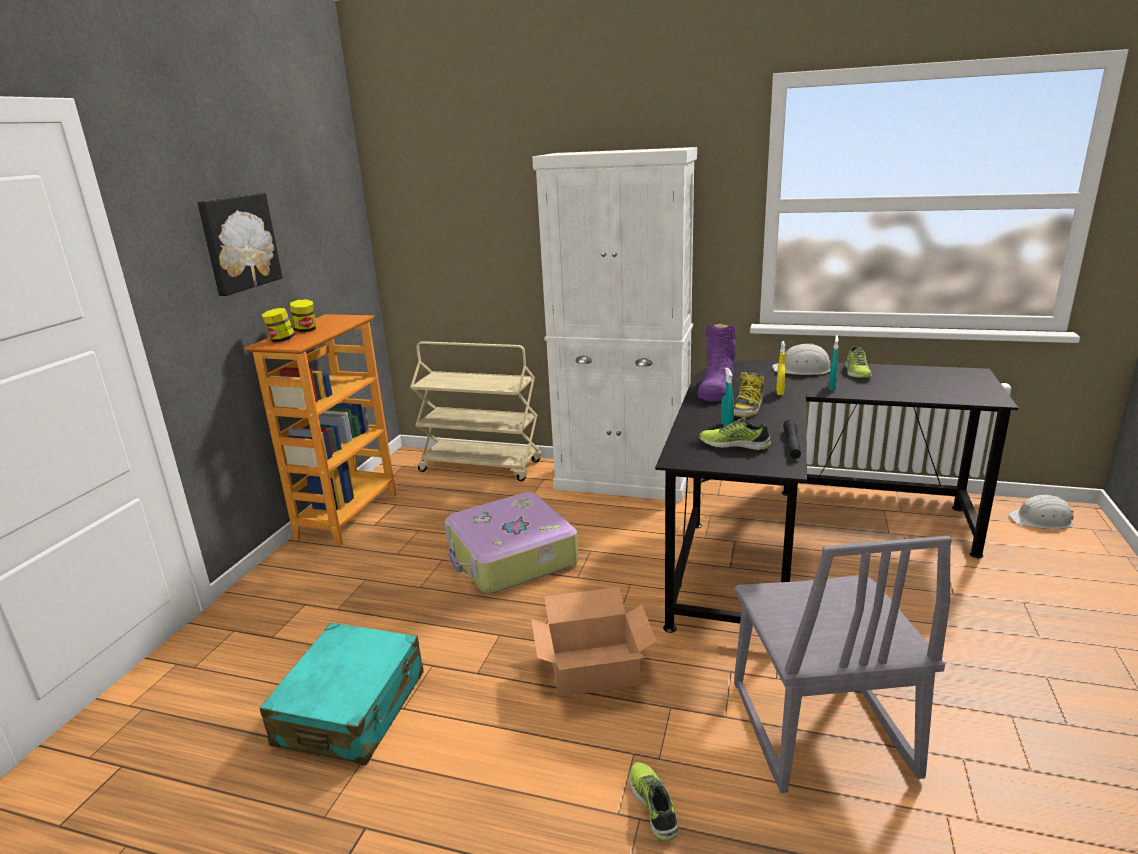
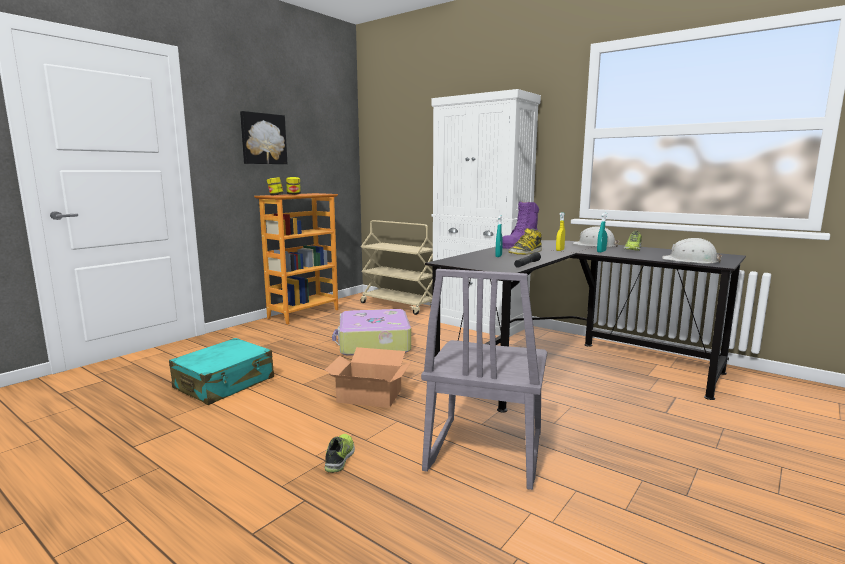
camera: 20 degrees right, 10 degrees down
shoe [700,418,771,450] -> none
white hard hat [1008,495,1074,529] -> white hard hat moved to [662,238,723,264]

